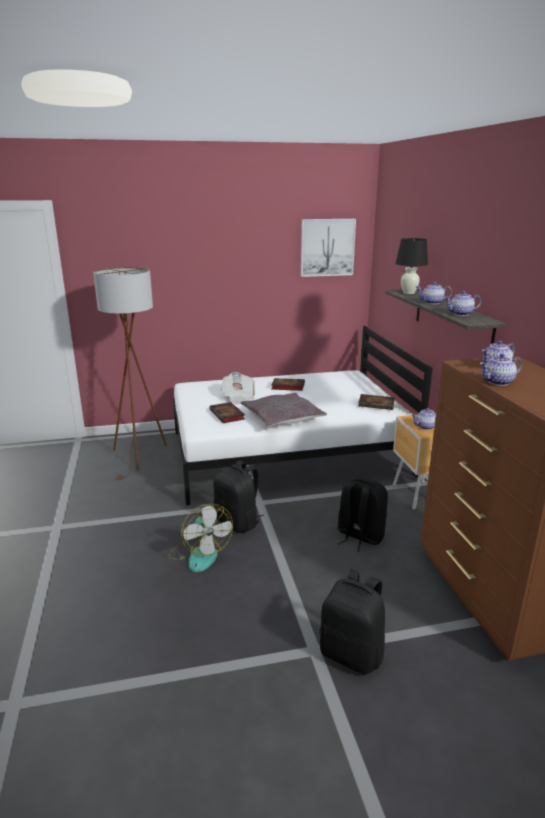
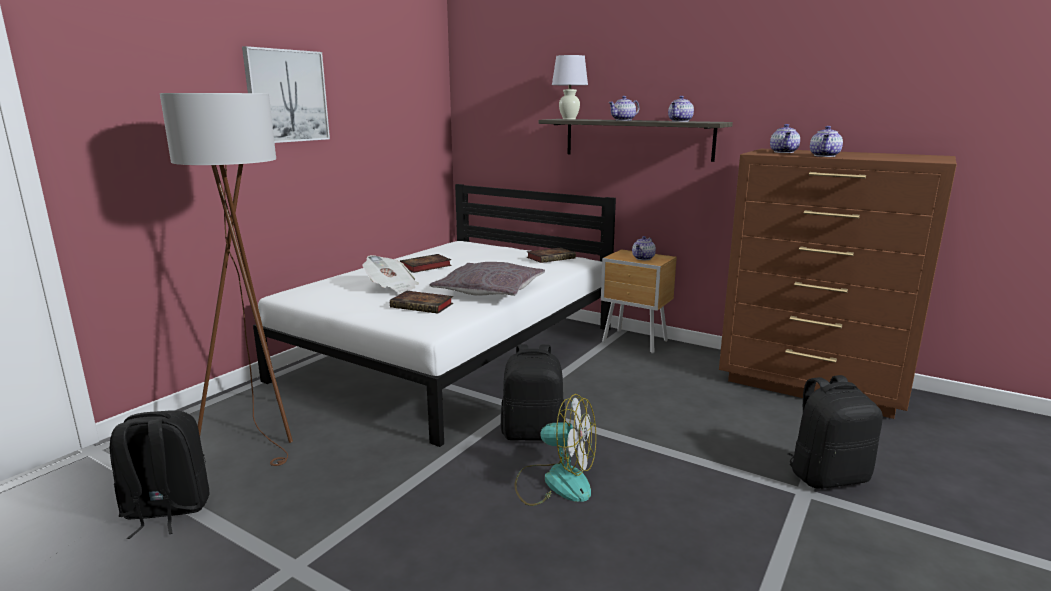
camera: 45 degrees left, 5 degrees down
picture [301,219,356,277] -> picture moved to [242,46,330,143]
black backpack [337,478,388,552] -> black backpack moved to [109,410,210,539]
black table lamp [396,238,428,294] -> white table lamp [552,55,588,120]

